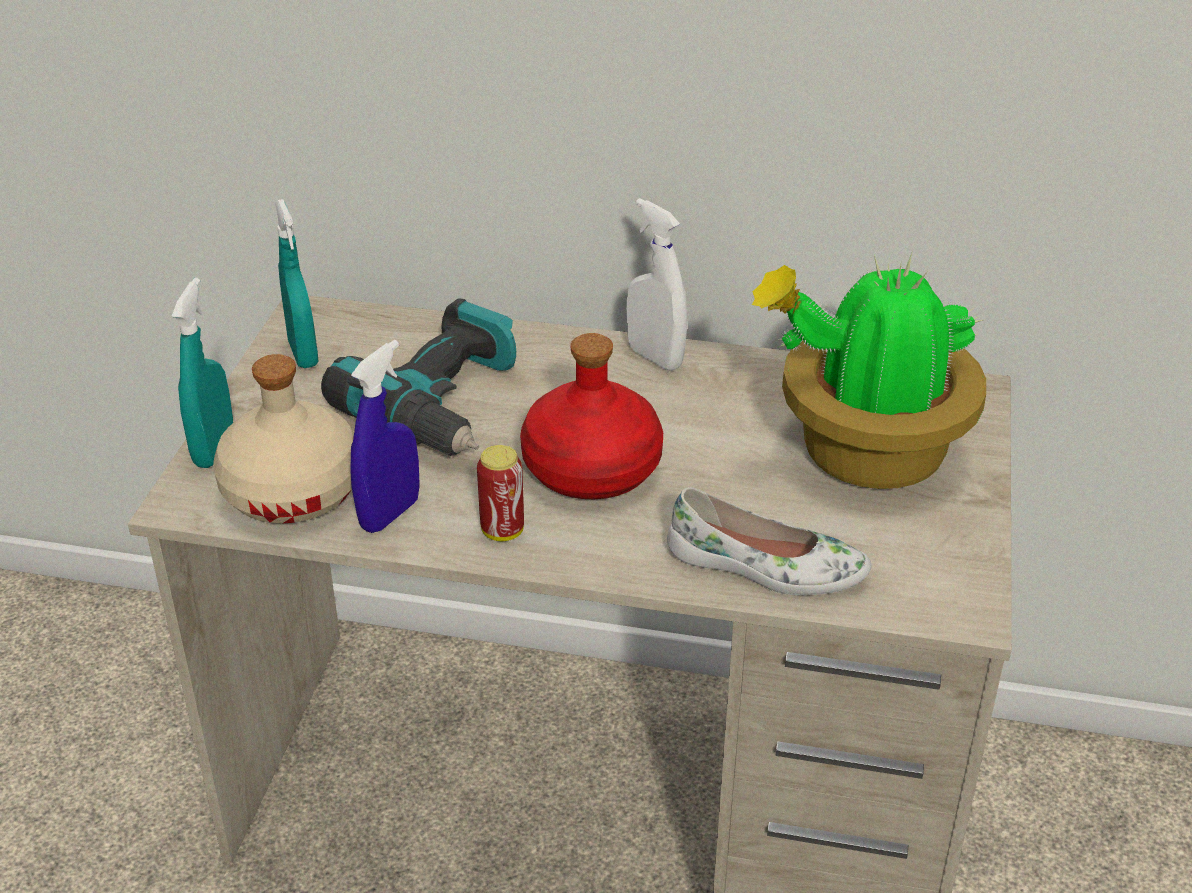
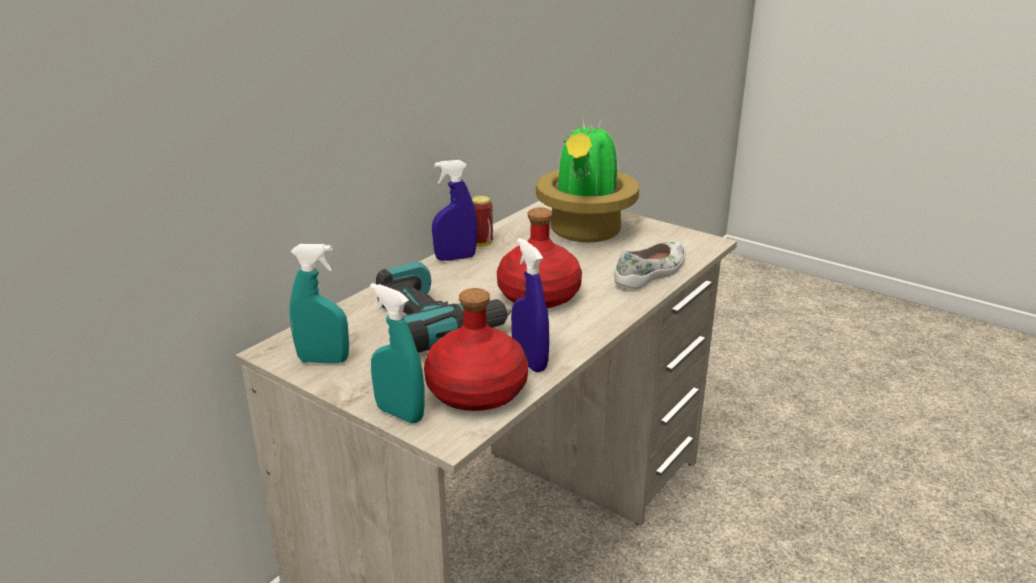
camera: 65 degrees left, 10 degrees down
beige bottle [213,354,354,523] -> red bottle [424,288,528,411]
can [477,445,524,541] -> can moved to [472,196,493,247]
white spray bottle [627,198,687,371] -> blue spray bottle [432,160,477,261]

